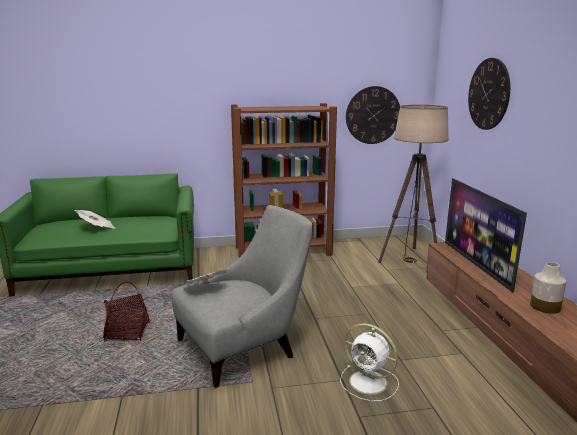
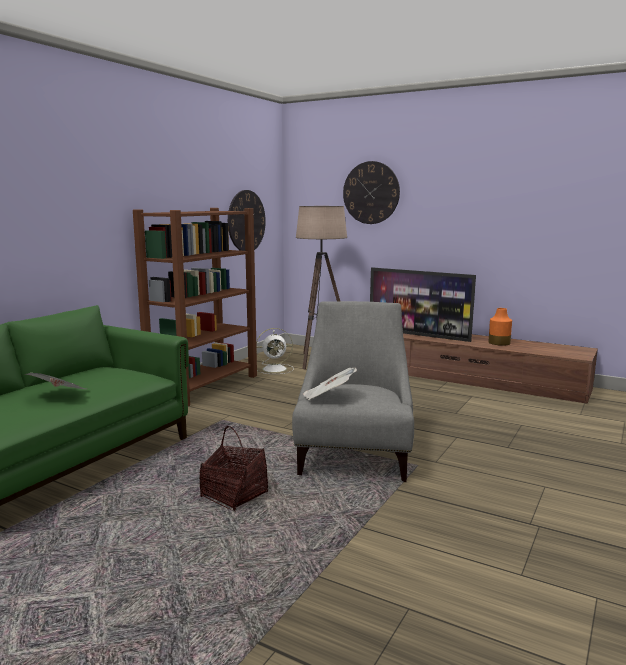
camera: 50 degrees left, 5 degrees down
white fan [340,323,399,401] -> white fan moved to [256,328,294,374]
beige vase [530,262,566,313] -> orange vase [488,308,512,346]

